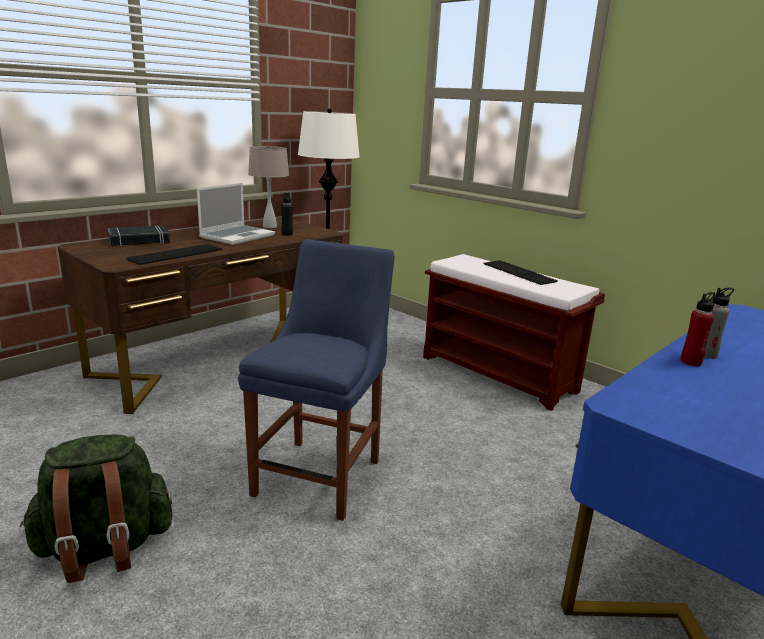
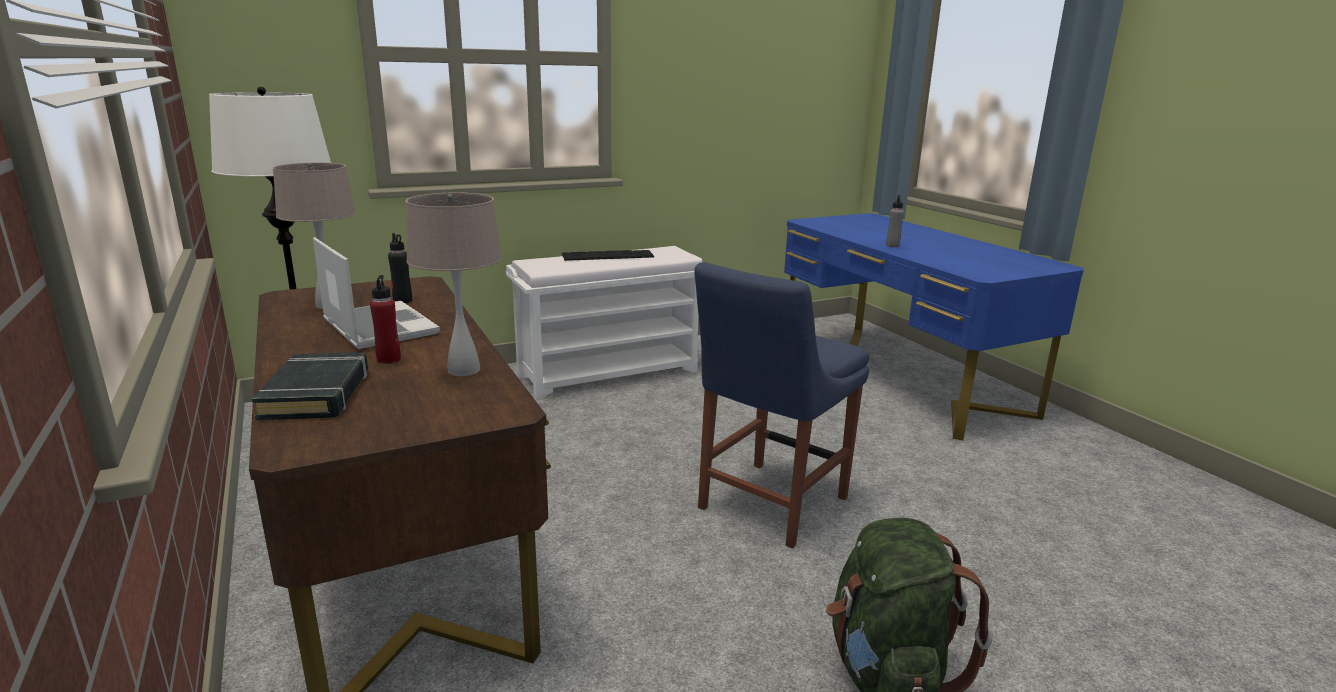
camera: 70 degrees left, 0 degrees up
keyboard [126,244,222,265] -> beige table lamp [406,192,502,376]
blue chair [238,239,394,521] -> blue chair turned 90 degrees counterclockwise [694,262,869,549]
brown bench [423,254,605,411] -> white bench [506,246,702,400]
red bottle [680,292,715,366] -> red bottle moved to [370,275,401,364]

